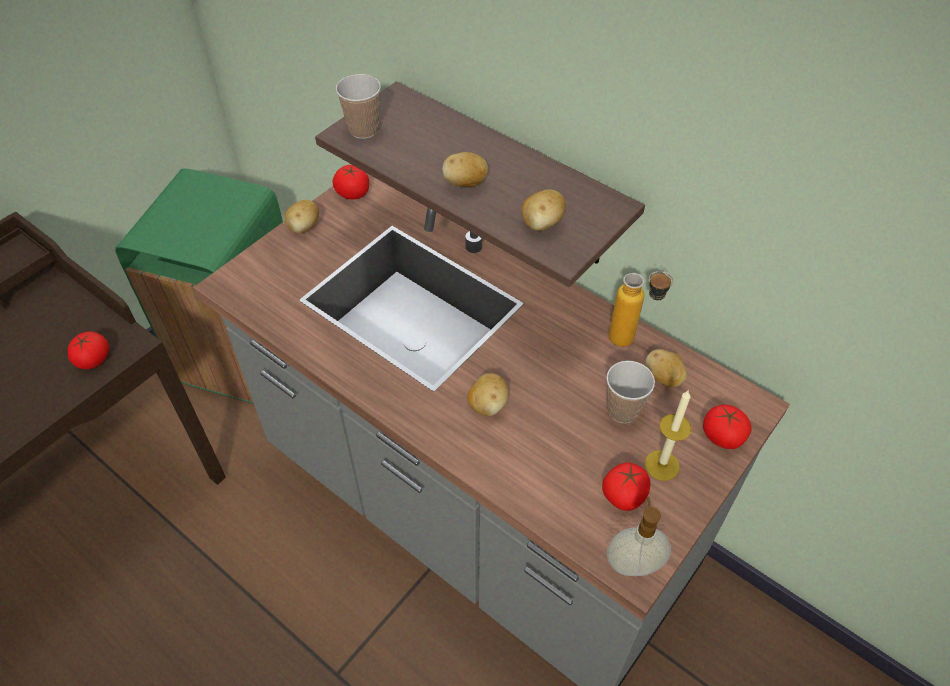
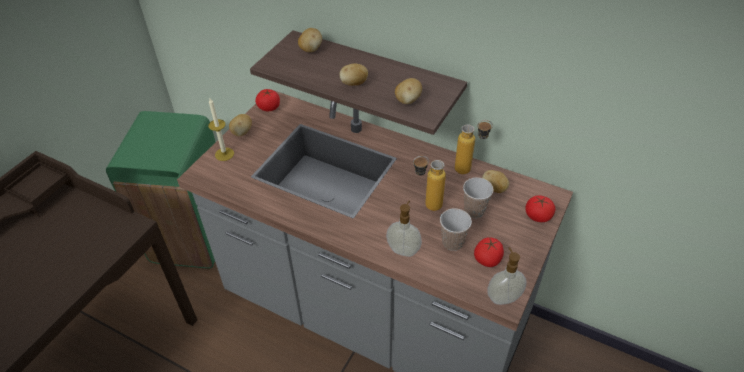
camera: 10 degrees left, 5 degrees down
tomato [68,331,109,369] -> none
cup [336,74,381,139] -> cup moved to [440,208,472,251]
potato [467,373,509,416] -> potato moved to [298,28,322,52]
candle [645,391,691,481] -> candle moved to [208,98,234,161]
none -> soap dispenser [386,201,422,257]
none -> bottle [413,156,446,211]

